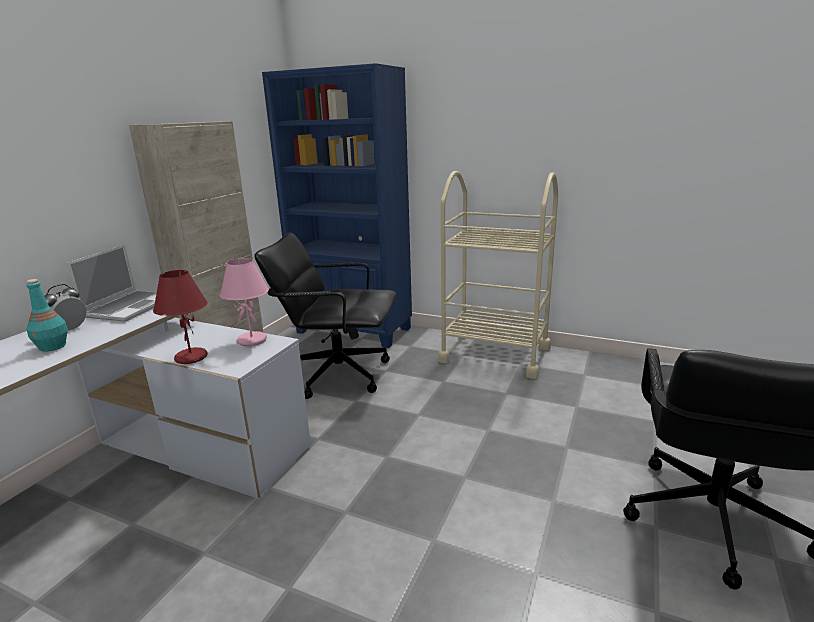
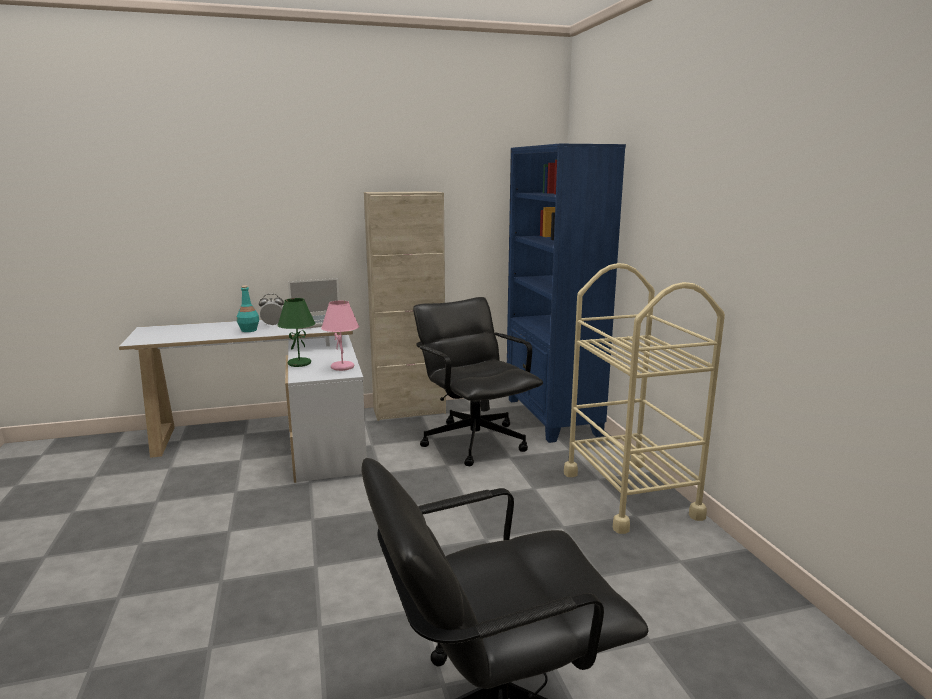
camera: 50 degrees right, 5 degrees down
red table lamp [153,270,208,364] -> green table lamp [277,298,315,367]

